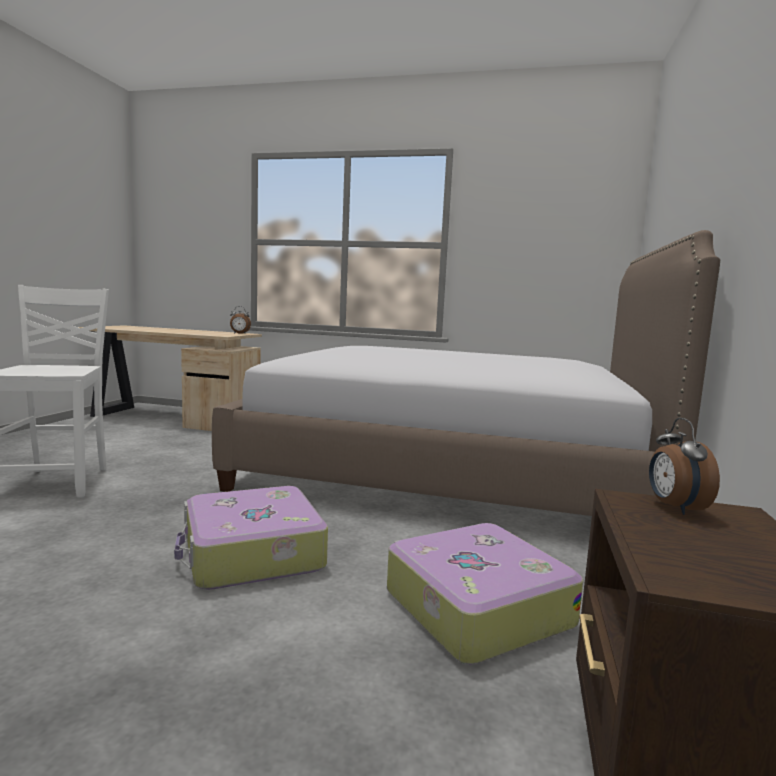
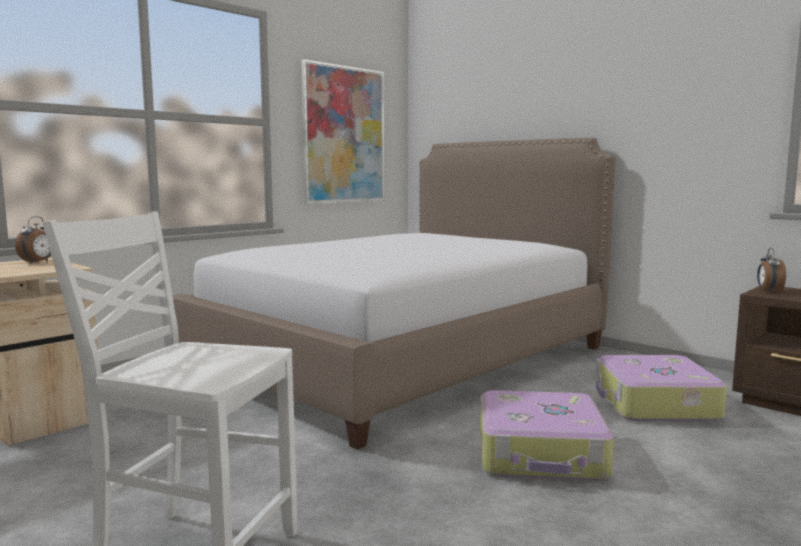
camera: 60 degrees left, 0 degrees up
alarm clock [649,418,720,515] -> alarm clock turned 75 degrees clockwise [757,248,786,293]
none -> picture [301,59,384,204]

